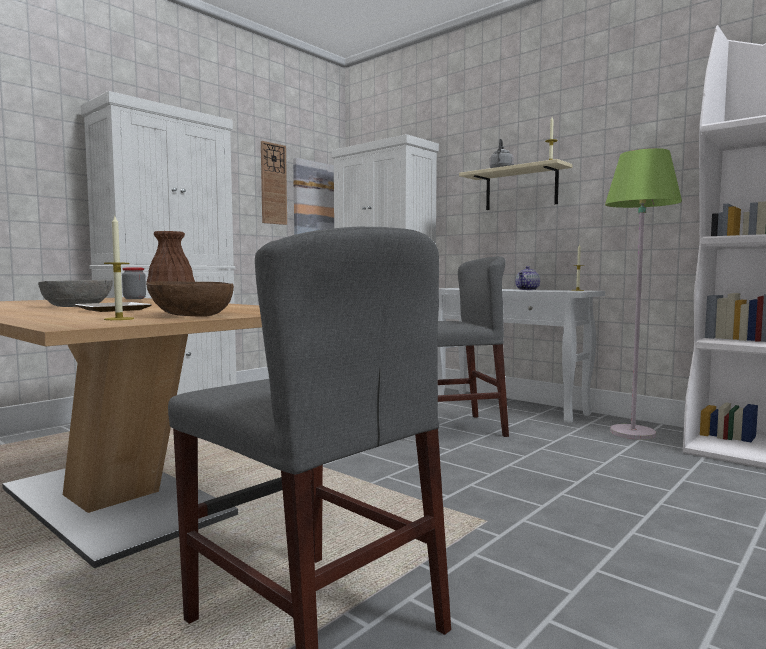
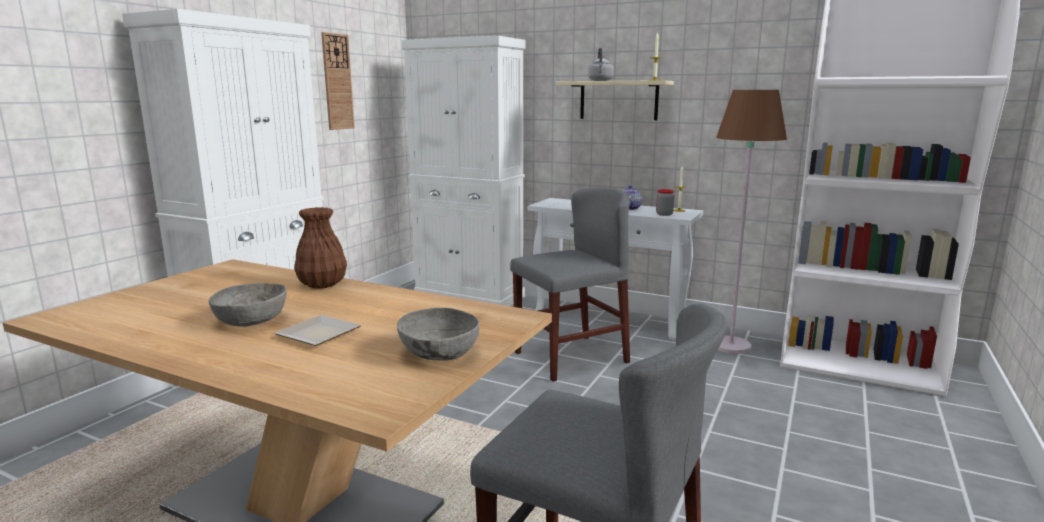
camera: 15 degrees left, 10 degrees up
candle [104,216,134,320] -> none
jar [122,267,146,299] -> jar moved to [656,189,674,216]
brown bowl [146,281,234,317] -> grey bowl [397,308,480,361]
picture [293,158,334,235] -> none
green floor lamp [605,148,682,440] -> brown floor lamp [716,90,787,354]

